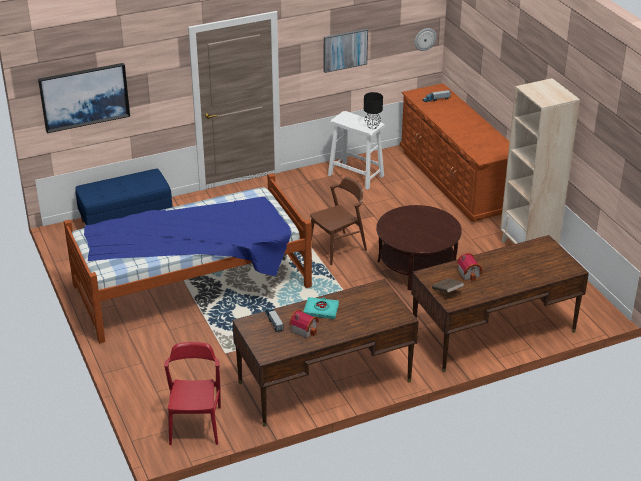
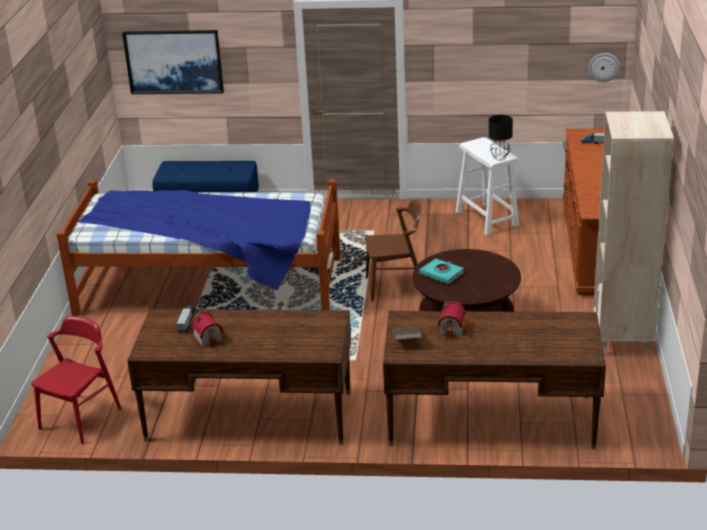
camera: 30 degrees right, 5 degrees down
turquoise book [303,297,339,319] -> turquoise book moved to [419,258,464,284]
picture [324,29,368,73] -> none

